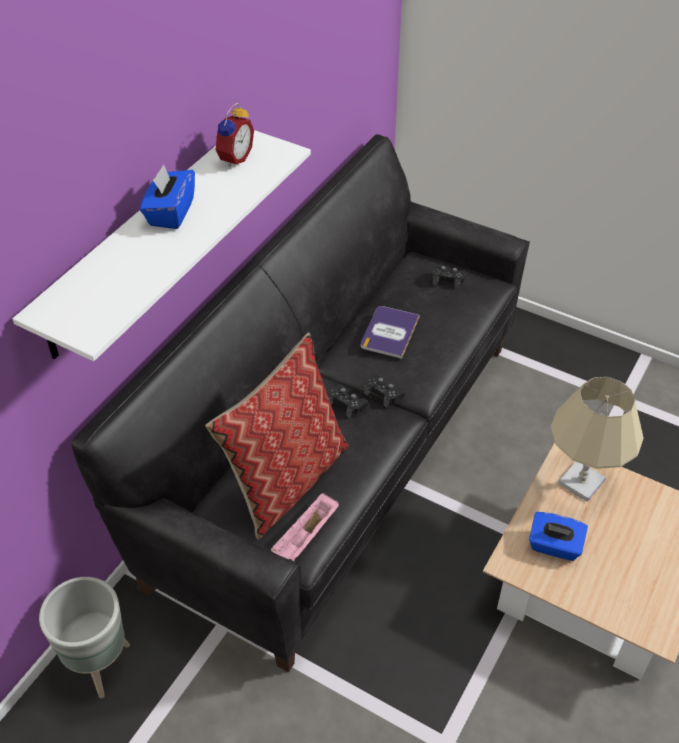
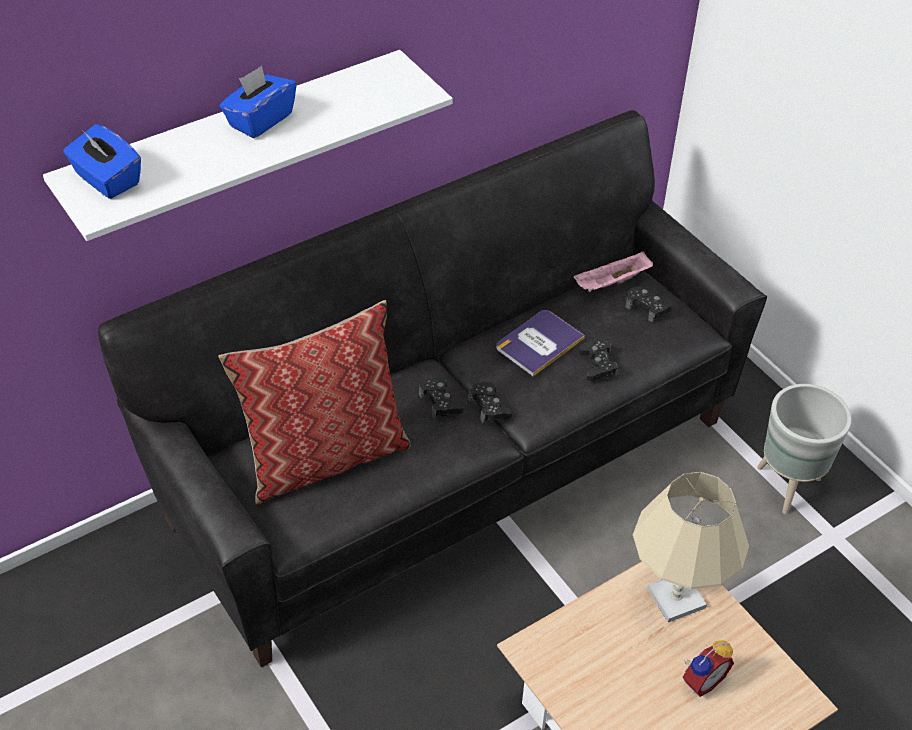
camera: 25 degrees right, 0 degrees up
grey planter [39,577,130,698] -> grey planter moved to [757,384,852,514]
alarm clock [213,103,254,167] -> alarm clock moved to [683,640,734,697]
pink tray [271,493,339,561] -> pink tray moved to [574,251,653,292]
blue tissue box [529,512,588,561] -> blue tissue box moved to [63,124,141,199]
none -> black game controller [579,339,618,381]

